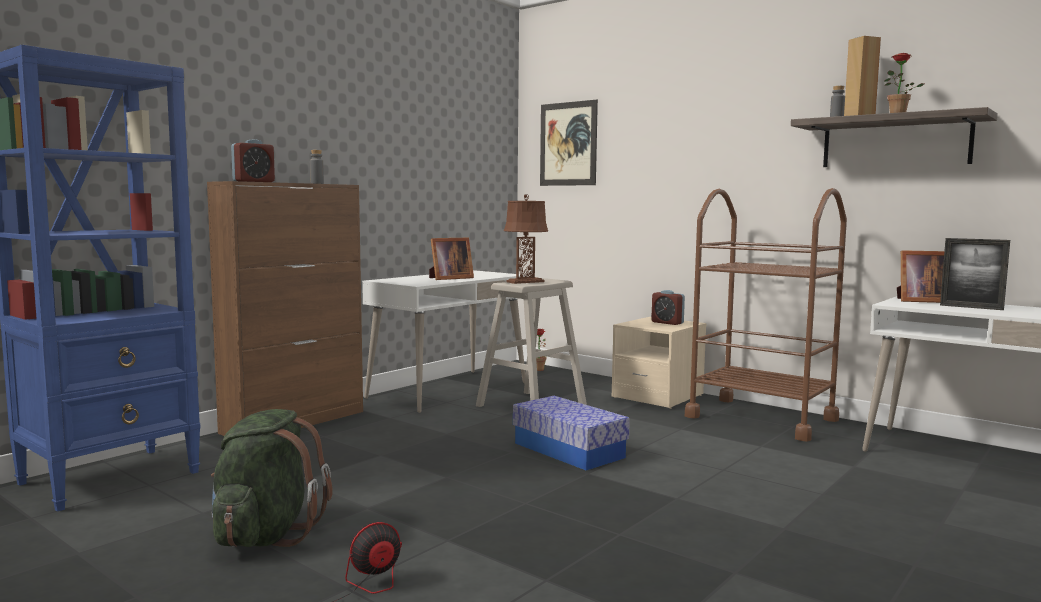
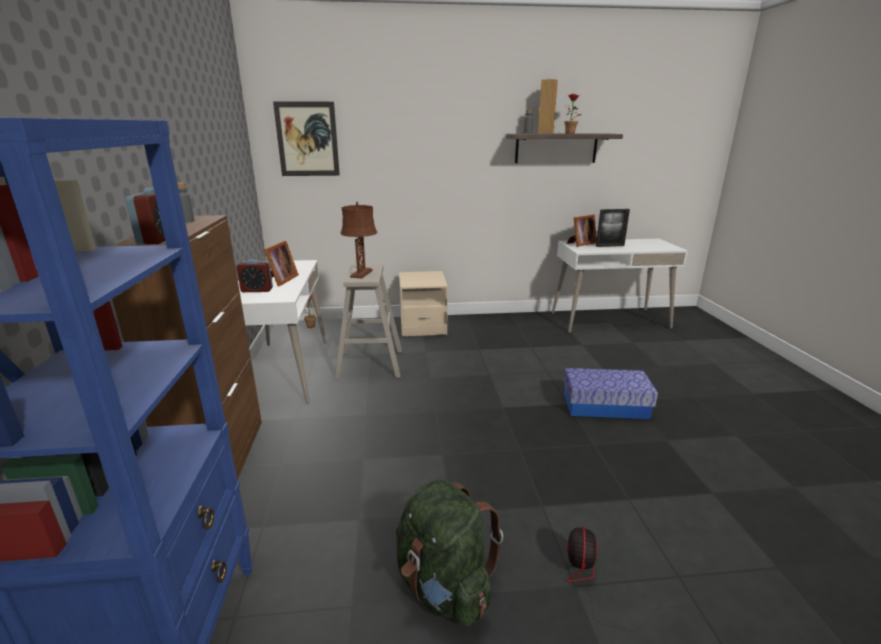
camera: 45 degrees left, 15 degrees up
storage box [513,396,630,470] -> storage box moved to [563,368,658,419]
alarm clock [651,290,685,325] -> alarm clock moved to [237,259,273,292]
brown cart [685,188,847,442] -> none

